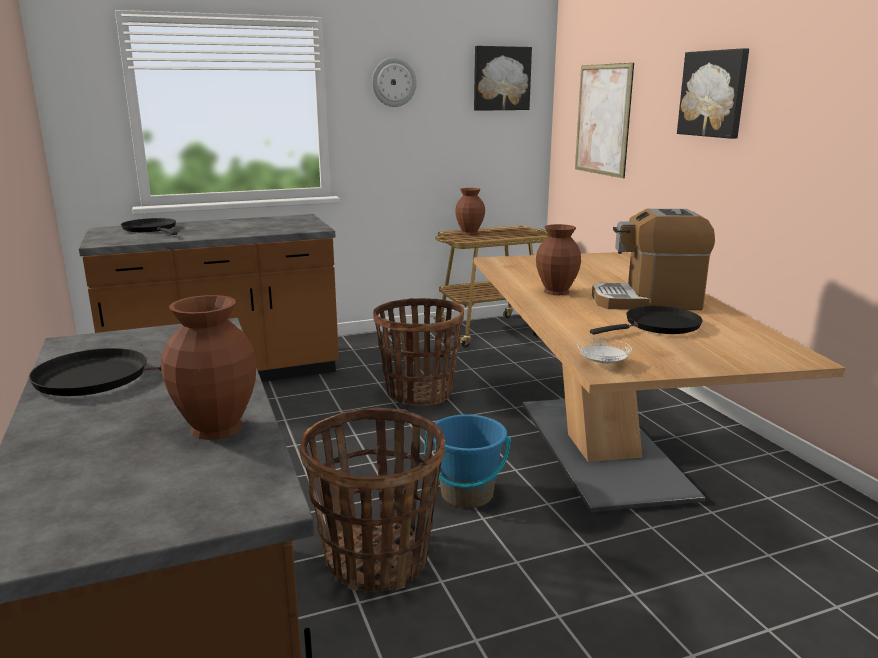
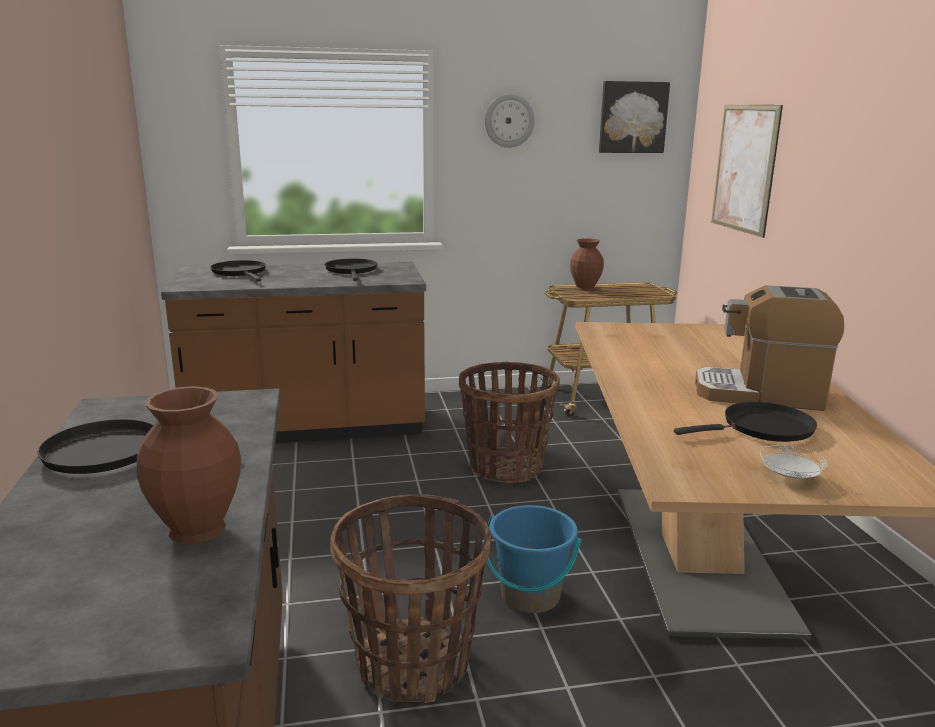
camera: 10 degrees right, 0 degrees up
brown vase [536,224,581,295] -> none
white plate [577,338,632,364] -> white plate moved to [760,445,828,479]
picture [677,48,749,139] -> none
none -> black frying pan [325,259,377,281]

